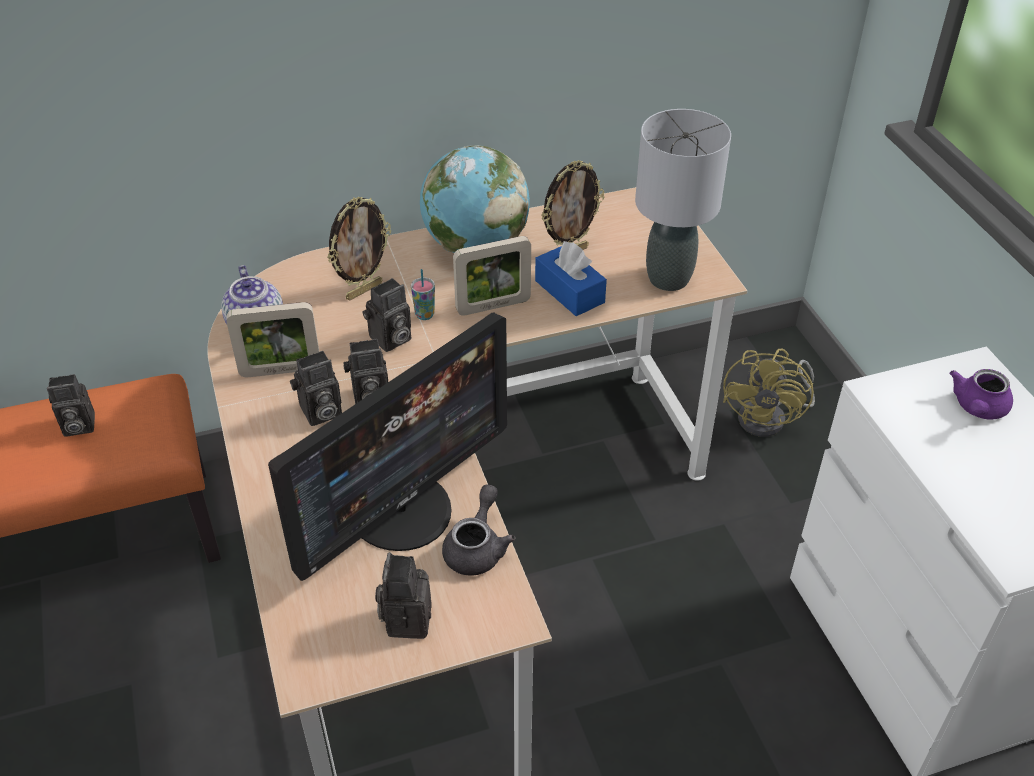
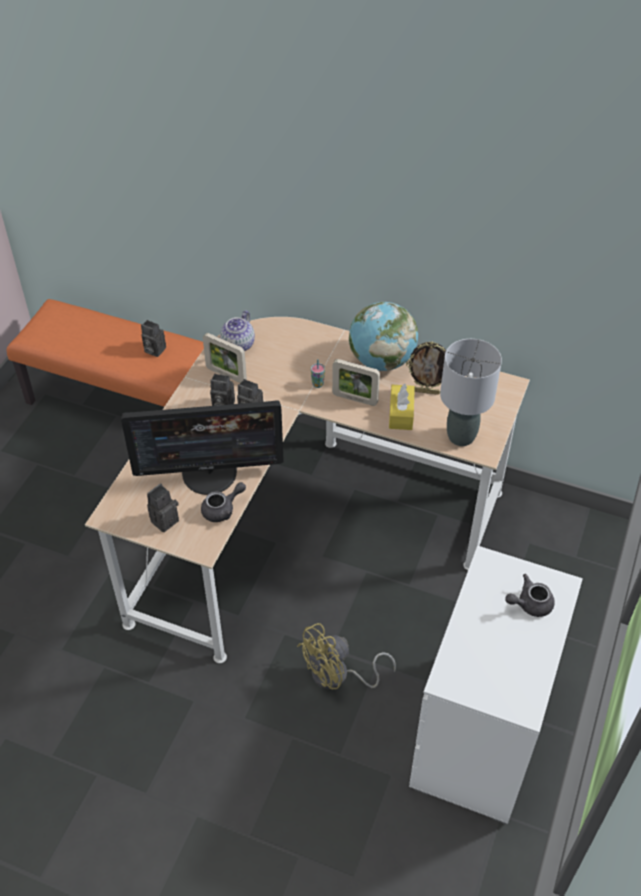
camera: 40 degrees right, 5 degrees up
picture frame [327,197,391,300] -> none
camera [363,278,411,352] -> none
blue tissue box [535,241,607,316] -> yellow tissue box [389,384,415,430]
yellow fan [723,349,815,437] -> yellow fan moved to [297,623,396,689]
purple teapot [950,369,1013,420] -> grey teapot [505,574,555,617]

